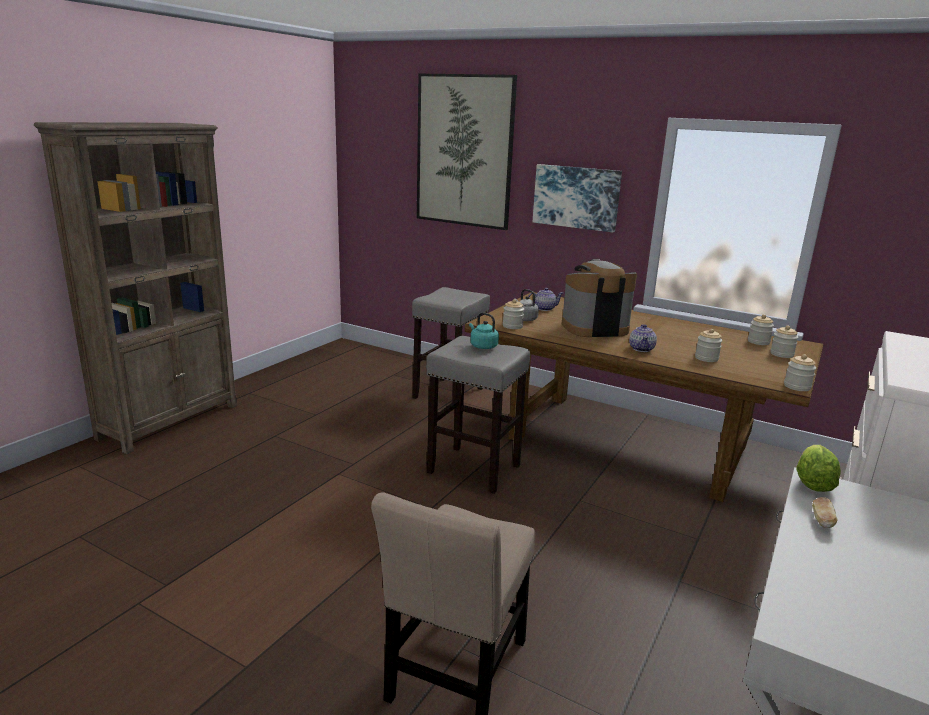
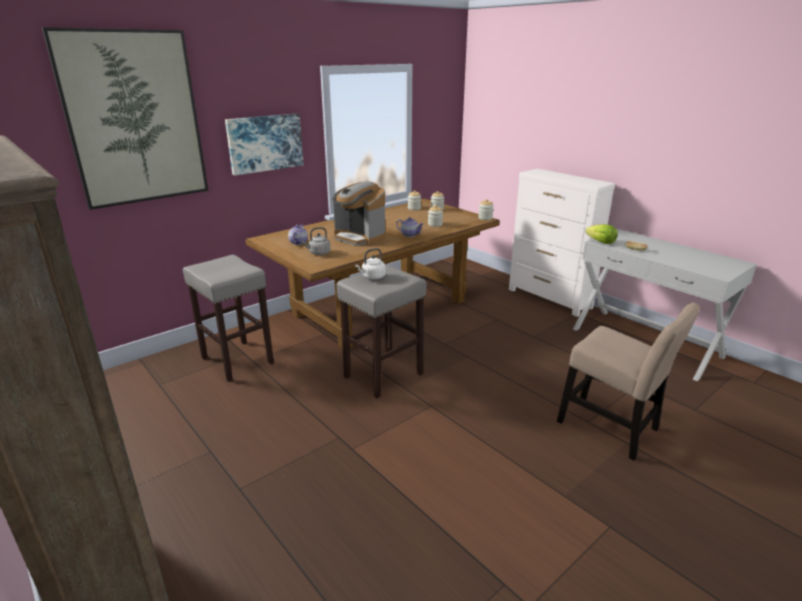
camera: 70 degrees left, 5 degrees up
turquoise kettle [469,313,499,349] -> white kettle [355,248,386,279]
jar [503,299,524,329] -> none
coffee machine [562,259,637,337] -> coffee machine turned 60 degrees counterclockwise [332,181,386,246]

